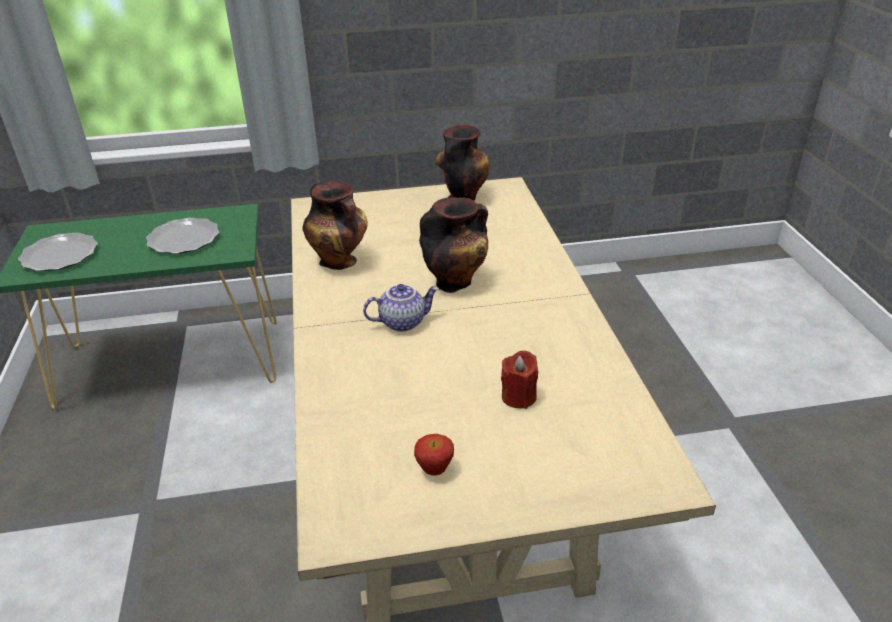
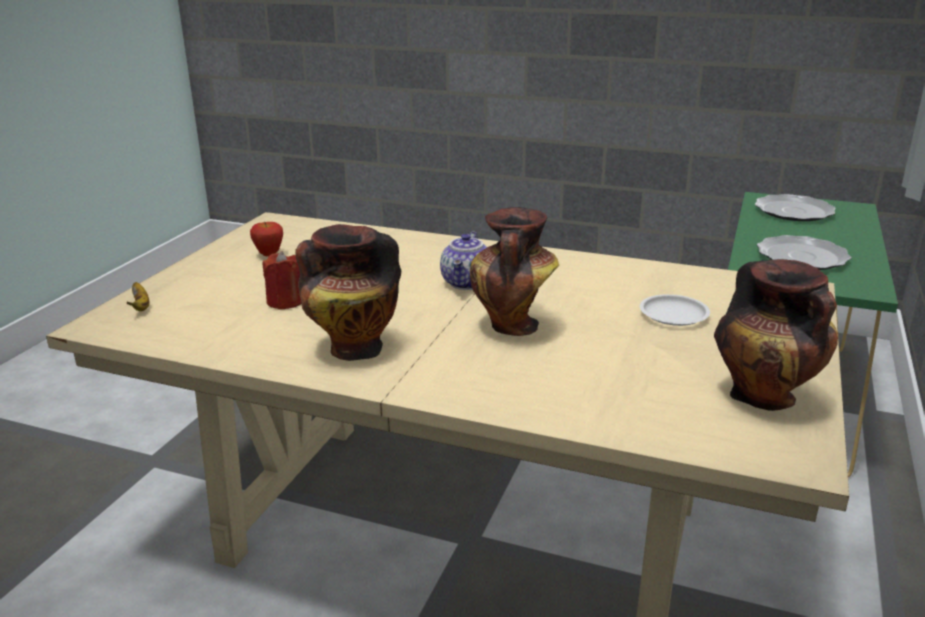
camera: 120 degrees right, 10 degrees down
vase [303,181,368,270] -> vase moved to [295,224,401,361]
none -> banana [127,282,149,311]
none -> white plate [640,294,710,326]

